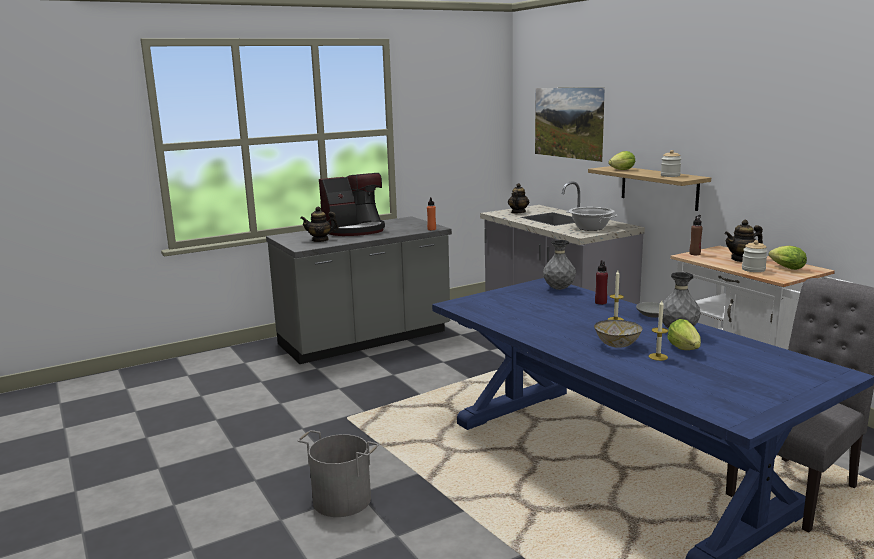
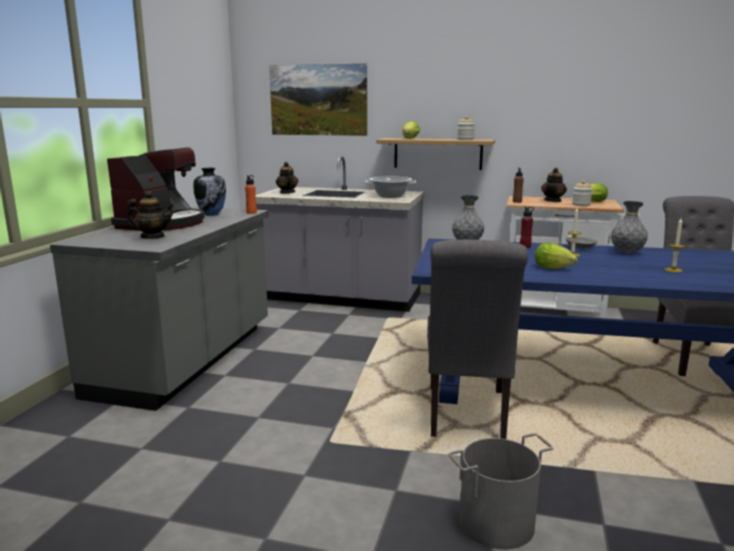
camera: 45 degrees left, 0 degrees up
teapot [300,207,339,242] -> teapot turned 120 degrees counterclockwise [126,191,174,238]
bowl [594,320,642,348] -> none
lettuce [667,319,701,350] -> lettuce moved to [534,243,577,269]
none -> vase [193,168,226,216]
none -> grey chair [427,240,528,439]

